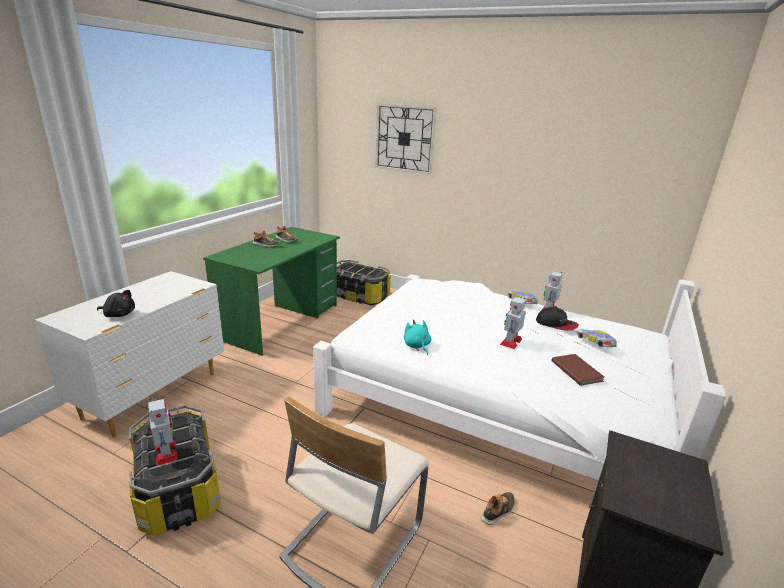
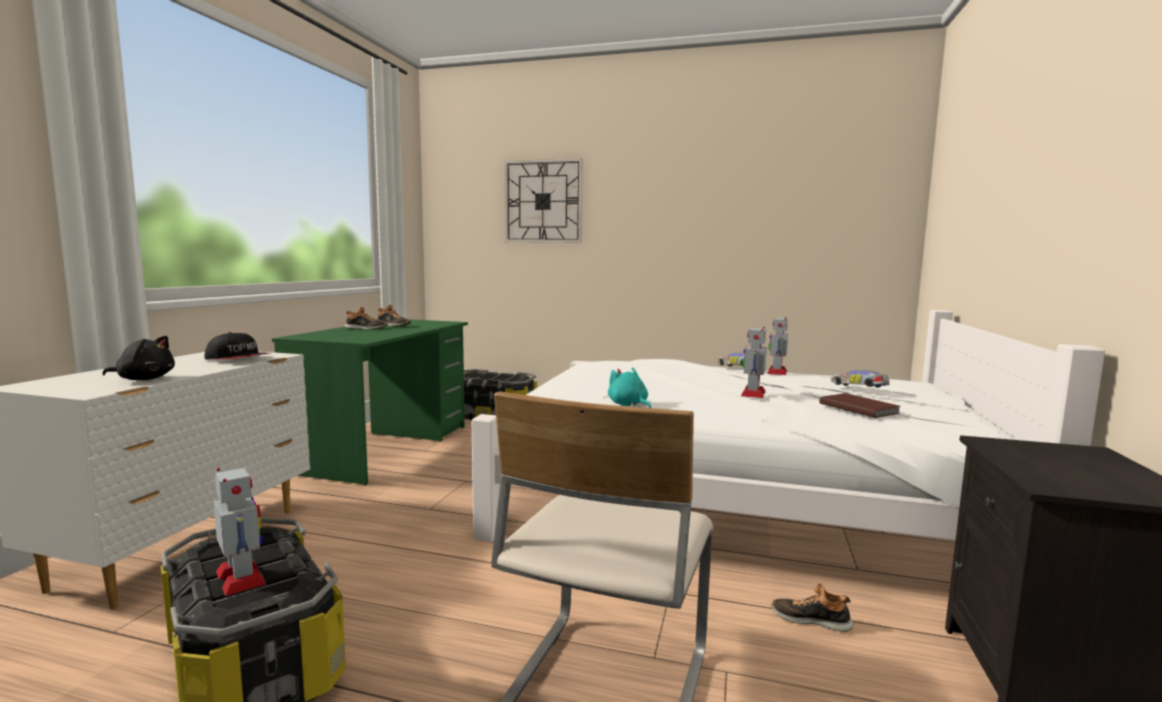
camera: 10 degrees left, 15 degrees down
shoe [481,492,514,525] -> shoe turned 105 degrees counterclockwise [772,583,854,632]
cap [536,307,579,331] -> cap moved to [204,332,271,360]

